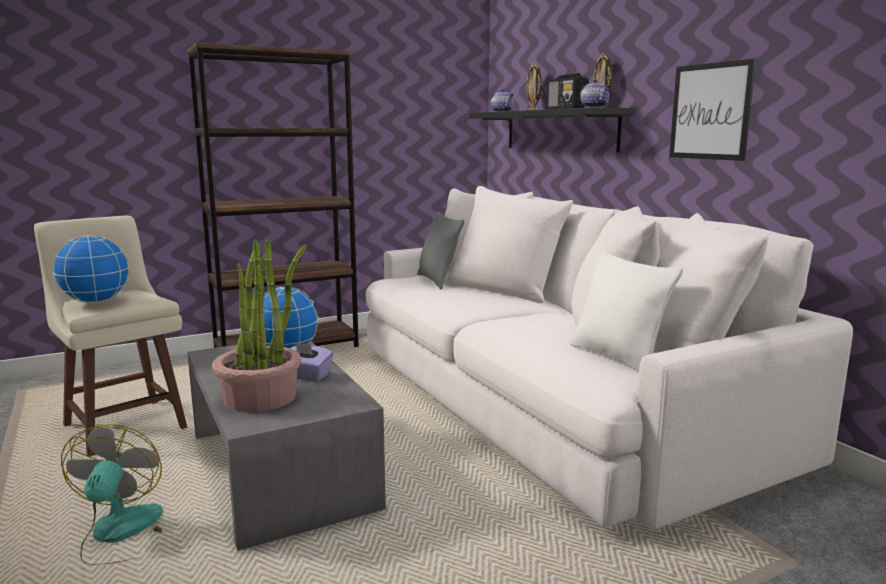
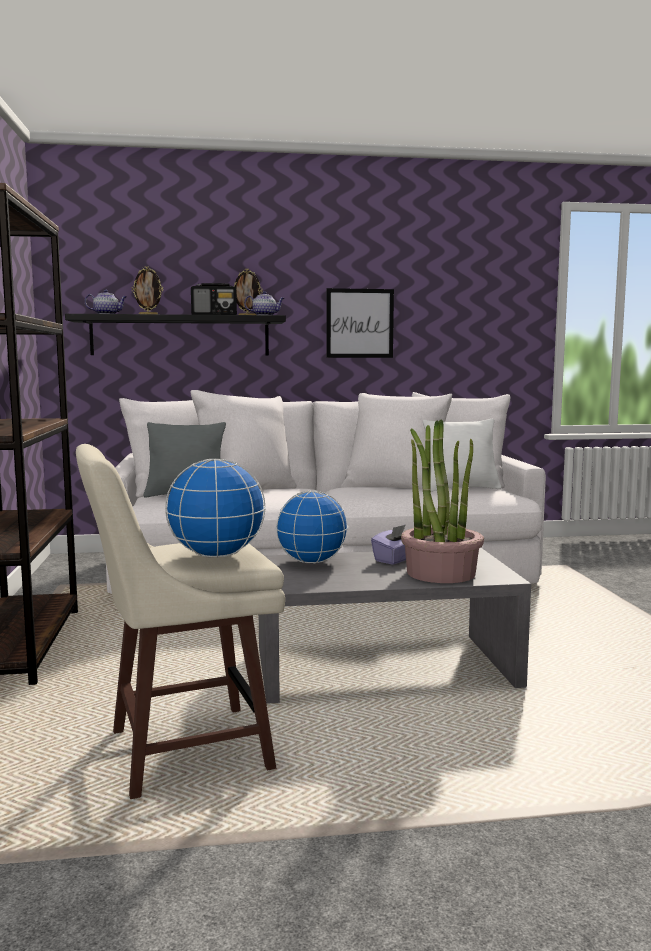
camera: 70 degrees left, 5 degrees down
fan [61,424,163,565] -> none

